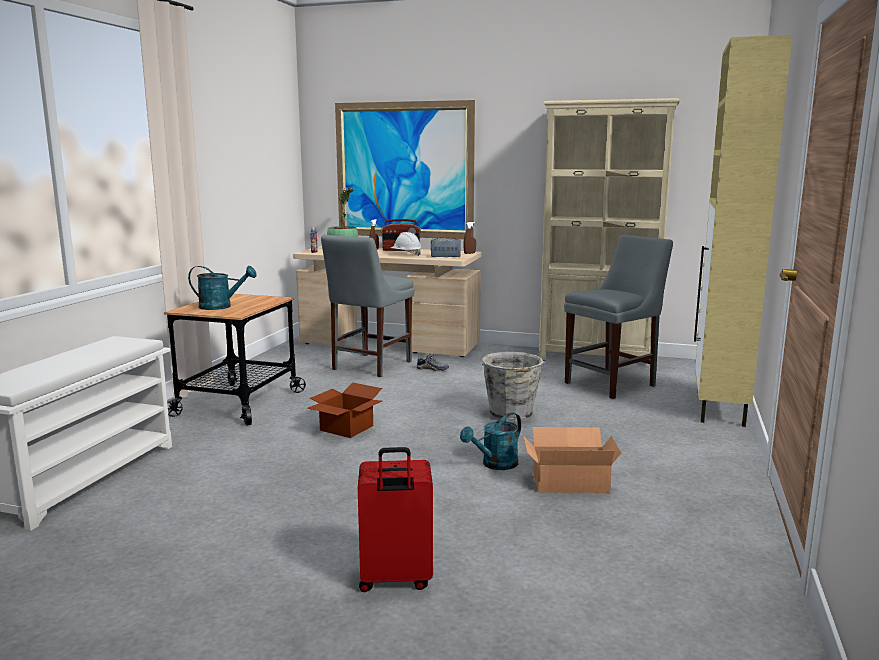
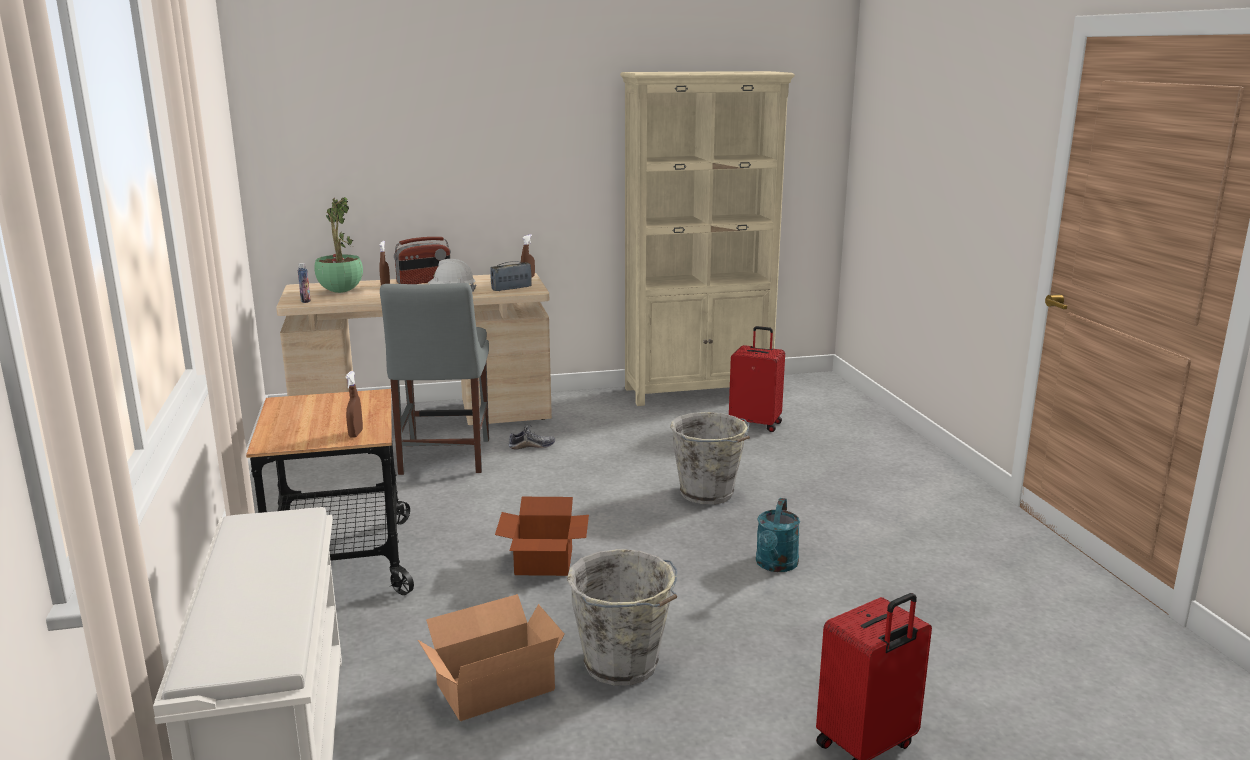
camera: 30 degrees left, 5 degrees up
turquoise watering can [188,266,257,310] -> none
picture [335,100,475,239] -> none
cardboard box [523,427,621,493] -> cardboard box moved to [418,594,565,721]
grey chair [564,234,673,399] -> red suitcase [729,326,785,432]
beige cabinet [694,35,792,427] -> none
none -> brown spray bottle [345,371,363,438]
none -> grey bucket [567,549,677,686]

